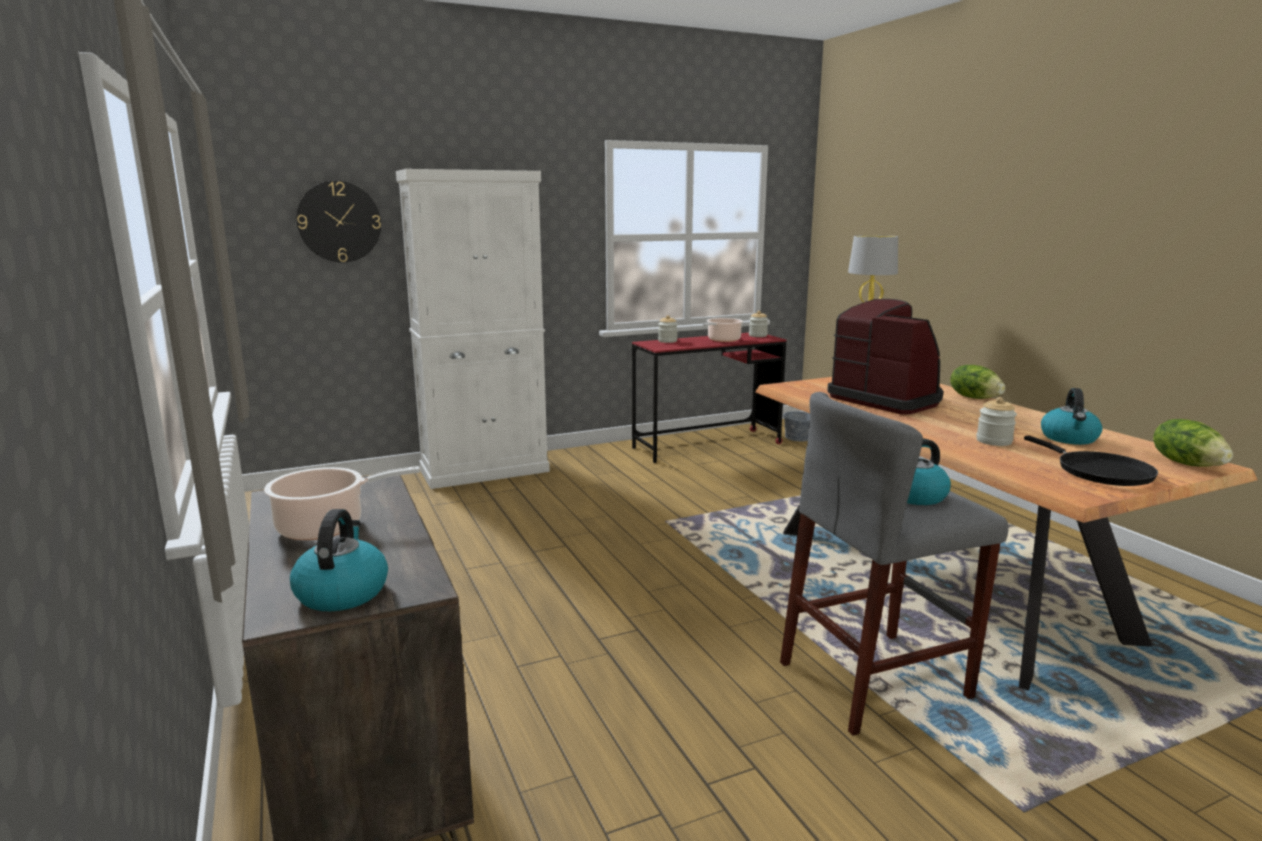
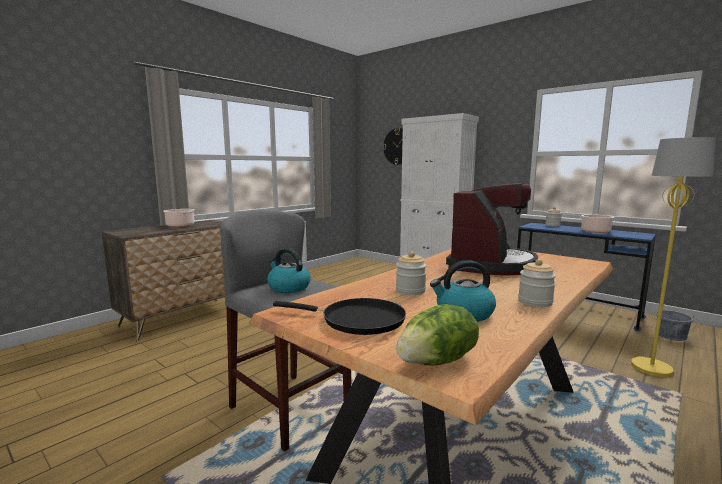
camera: 65 degrees right, 5 degrees down
kettle [290,509,388,611] -> none
red desk [632,333,787,463] -> blue desk [517,223,656,332]
jar [749,311,768,337] -> jar moved to [518,259,556,307]
lettuce [950,365,1005,399] -> none
black frying pan [1024,436,1158,486] -> black frying pan turned 120 degrees counterclockwise [273,298,406,335]

